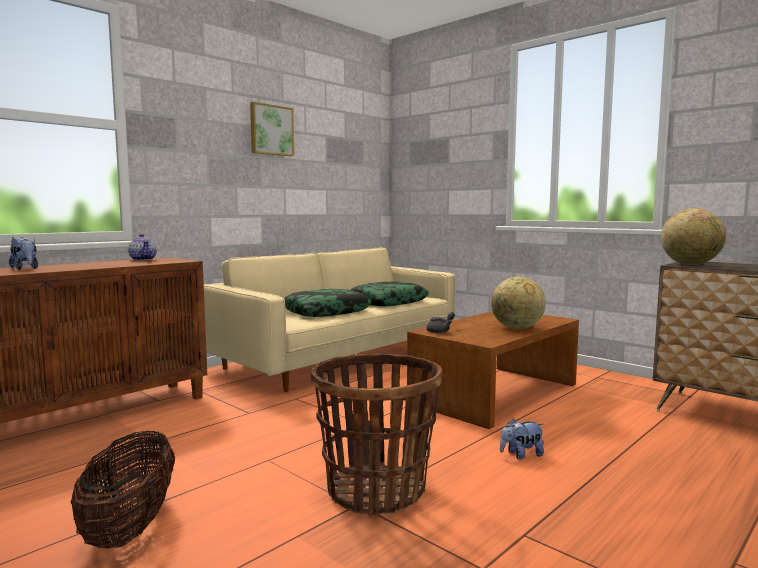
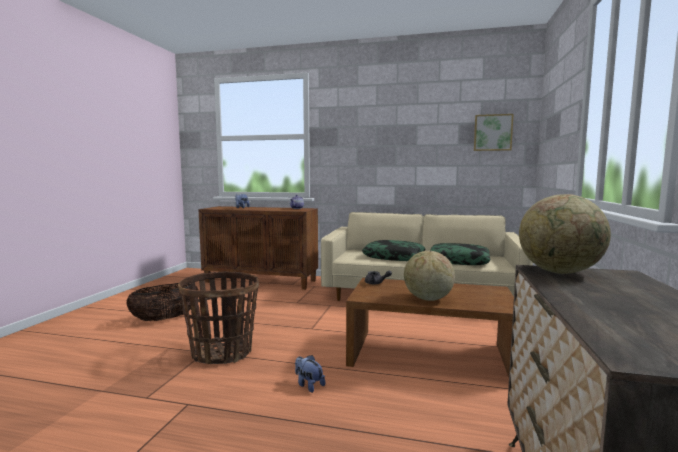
camera: 60 degrees right, 0 degrees up
picture [250,102,294,156] -> picture moved to [474,114,514,151]

